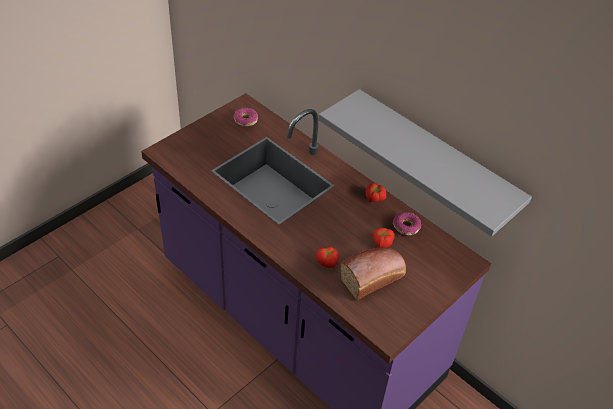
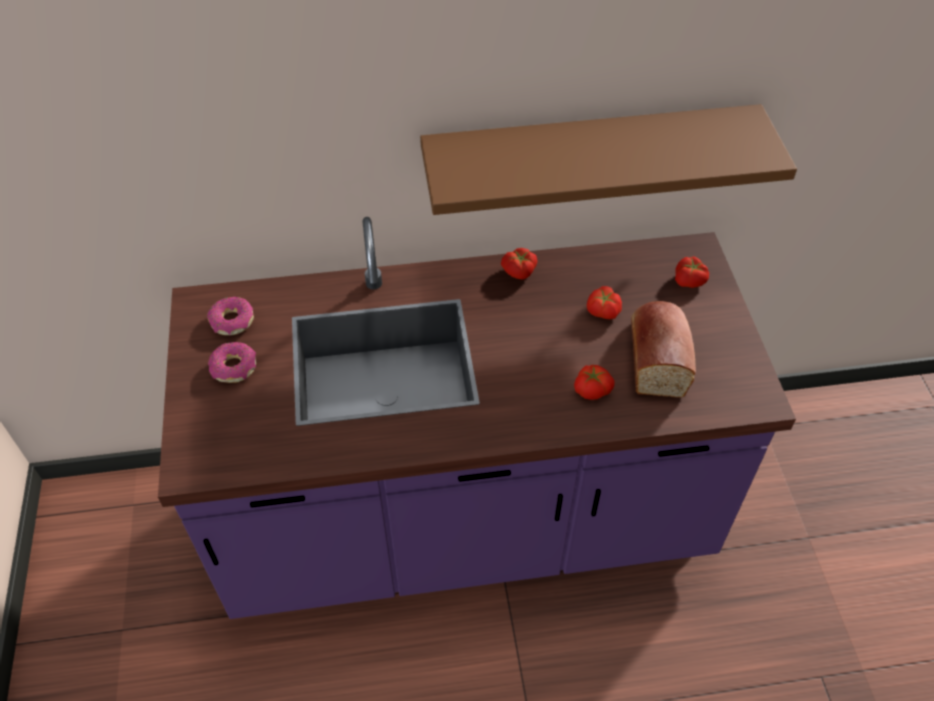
camera: 50 degrees left, 5 degrees up
grey shelf [318,89,532,237] -> brown shelf [420,104,797,215]
donut [393,212,421,235] -> donut moved to [208,342,256,383]
none -> tomato [675,256,709,288]

